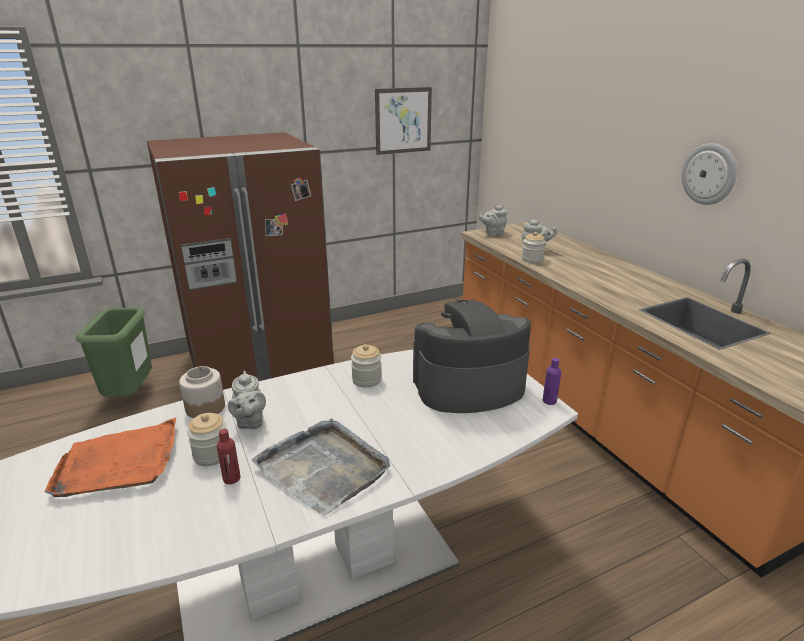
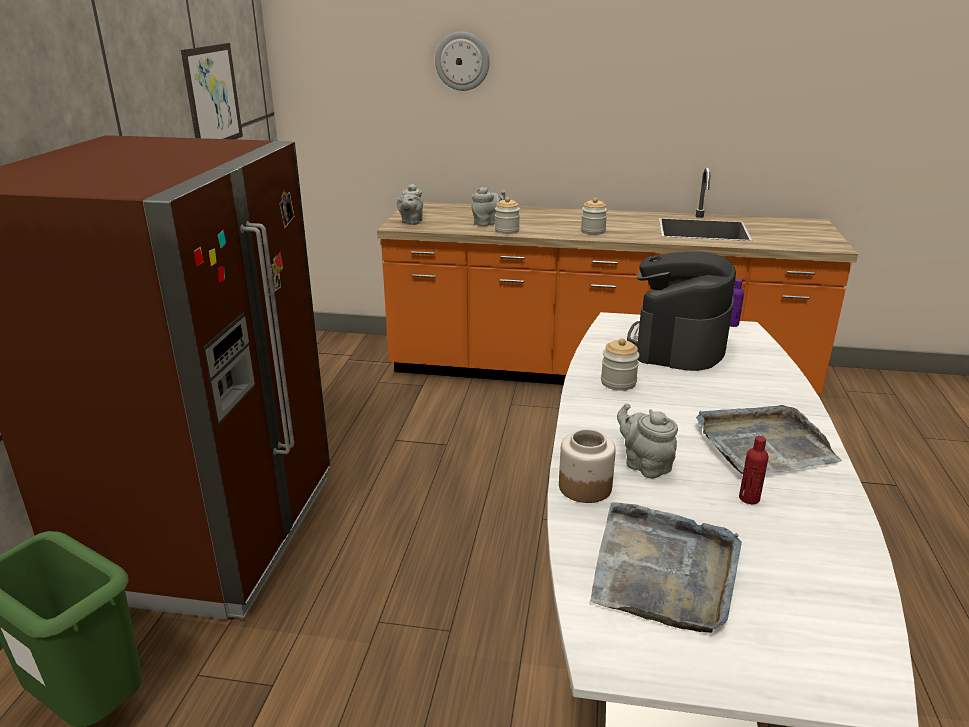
camera: 55 degrees left, 0 degrees up
orange tray [45,418,176,497] -> grey tray [590,502,742,633]
jar [187,413,226,466] -> jar moved to [581,198,607,235]
grey teapot [228,371,266,429] -> grey teapot turned 150 degrees counterclockwise [617,403,678,478]
wall clock [682,143,737,205] -> wall clock moved to [435,32,489,91]

